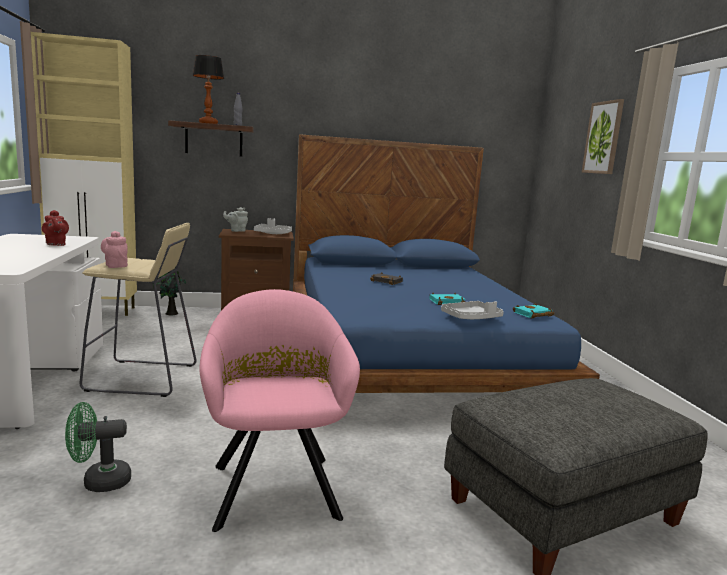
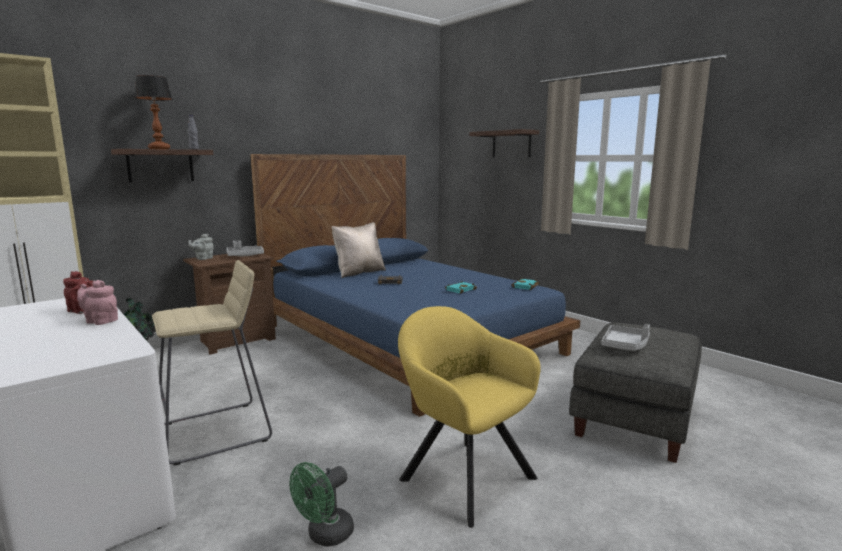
camera: 30 degrees left, 0 degrees up
pink teapot [101,231,128,268] -> pink teapot moved to [77,280,118,325]
pink armchair [199,289,360,532] -> yellow armchair [398,306,541,528]
grey tray [441,301,504,319] -> grey tray moved to [601,324,650,351]
picture [582,99,624,174] -> shelf [469,129,539,157]
none -> beige pillow [332,222,386,278]

